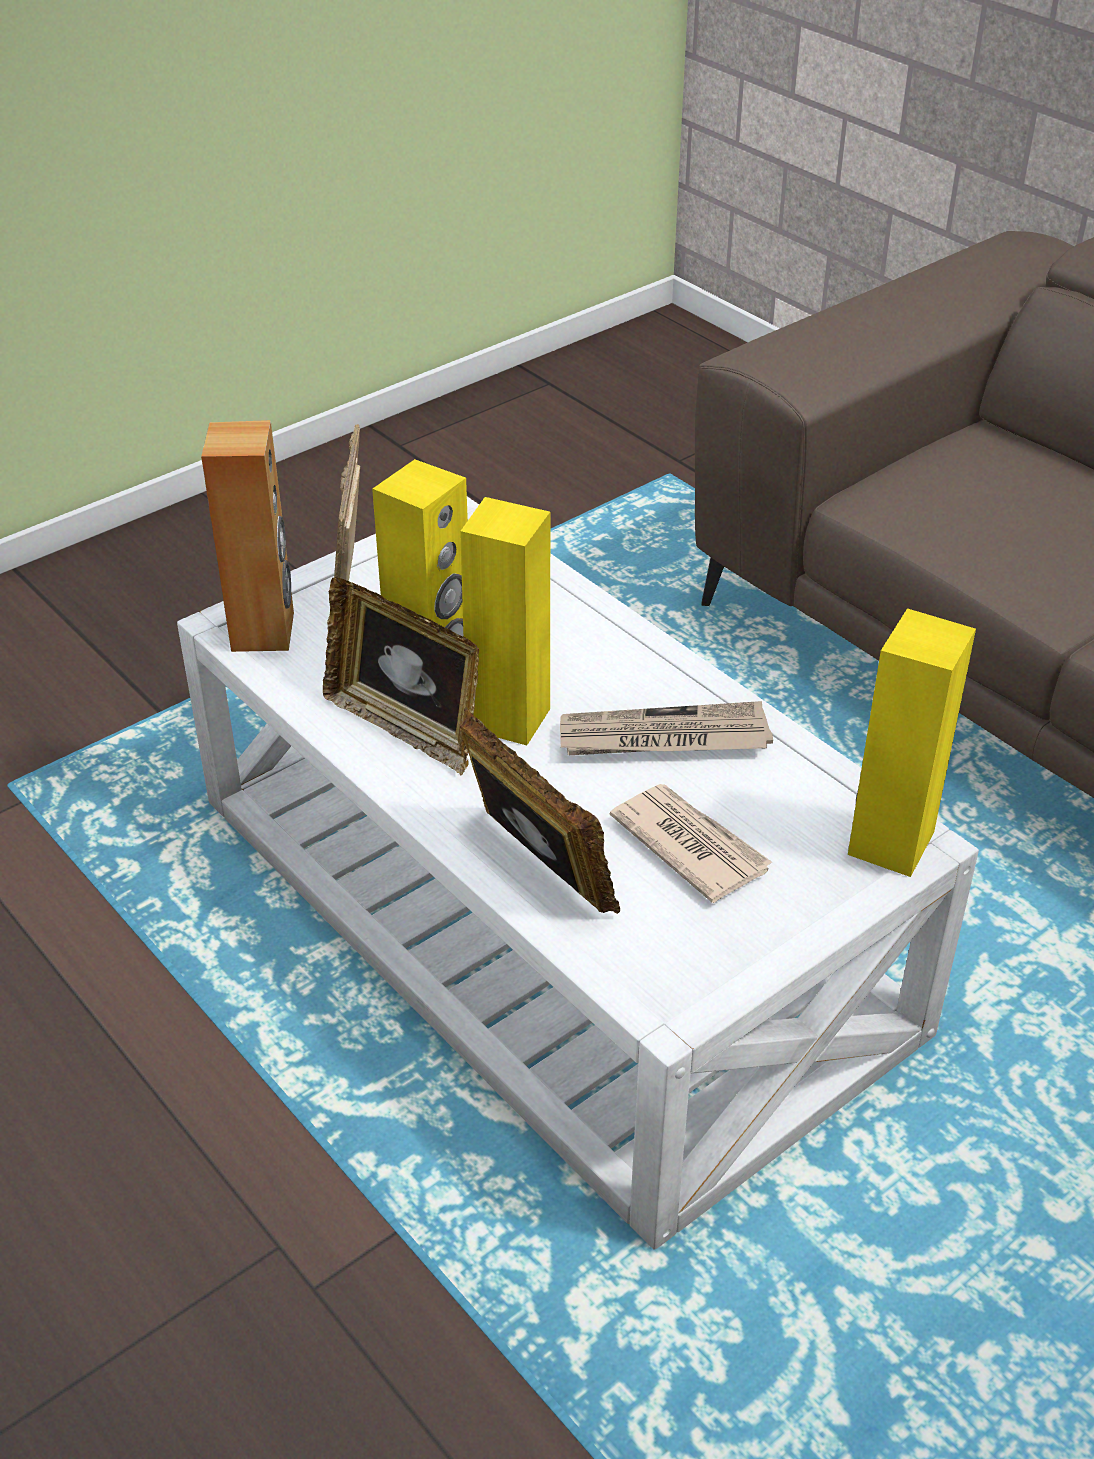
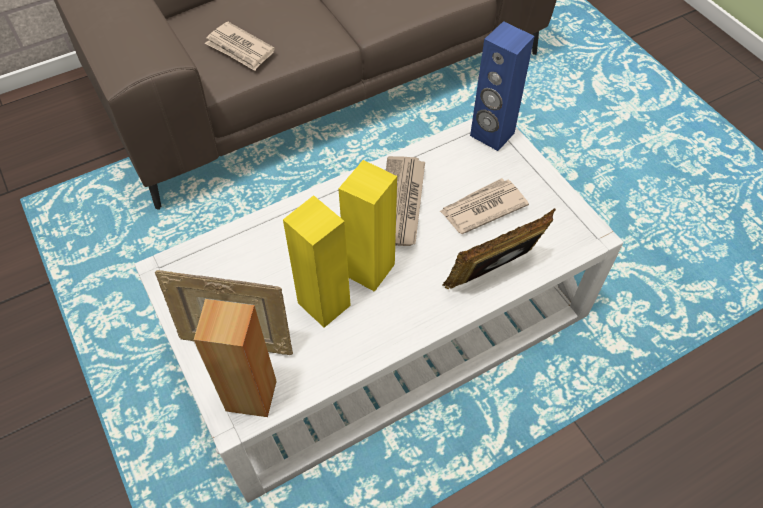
camera: 80 degrees left, 15 degrees up
picture frame [323,577,479,776] -> none
yellow speaker [848,608,976,877] -> blue speaker [470,21,535,151]
none -> newspaper [205,22,275,71]

